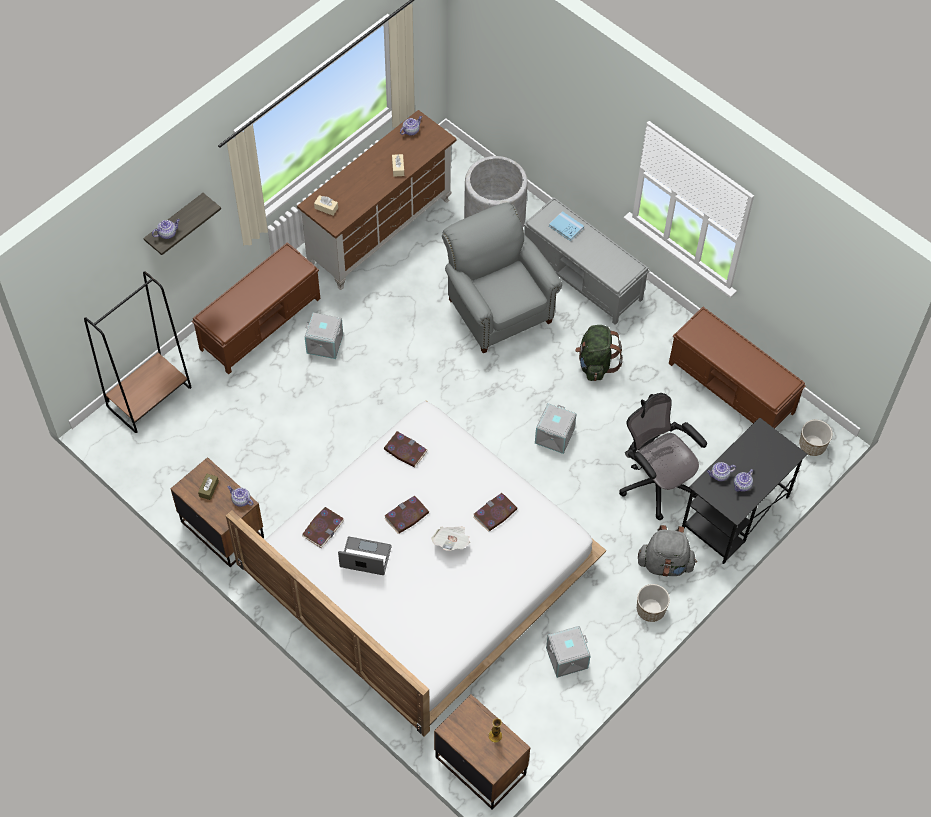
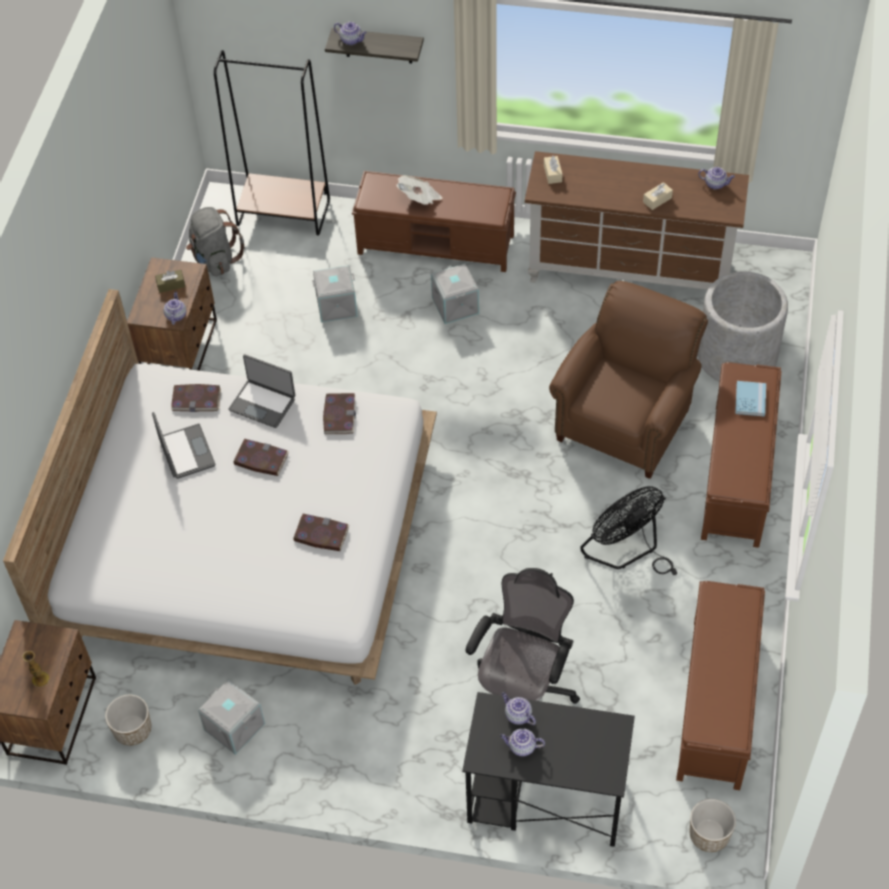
camera: 60 degrees right, 5 degrees down
newspaper [432,526,470,551] -> newspaper moved to [396,175,443,205]
grey armchair [442,203,562,353] -> brown armchair [549,281,708,479]
grey bench [524,197,649,325] -> brown bench [701,362,782,548]
grey storage box [535,403,577,454] -> grey storage box moved to [312,265,358,323]
green backpack [575,325,623,381] -> black fan [580,486,677,575]
planter [637,584,670,622] -> planter moved to [105,695,152,746]
grey backpack [638,525,697,576] -> grey backpack moved to [186,207,245,276]
none -> laptop [228,354,295,428]

